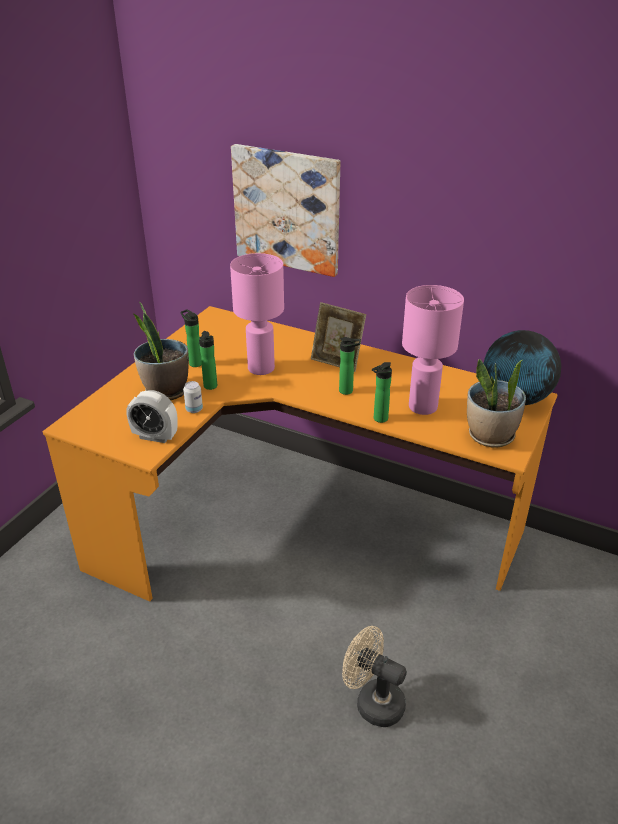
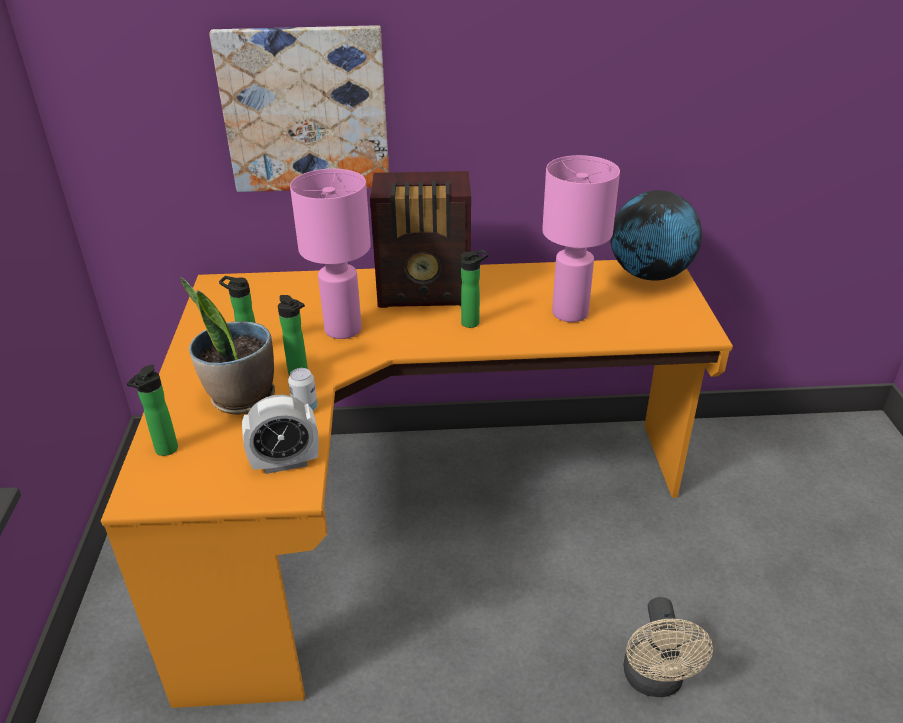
camera: 30 degrees left, 0 degrees up
picture frame [311,302,366,372] -> radio [370,171,471,308]
beige fan [342,626,407,727] -> beige fan turned 90 degrees counterclockwise [623,597,713,697]
bottle [372,362,392,423] -> bottle moved to [126,364,178,456]
potted plant [467,359,526,447] -> none

